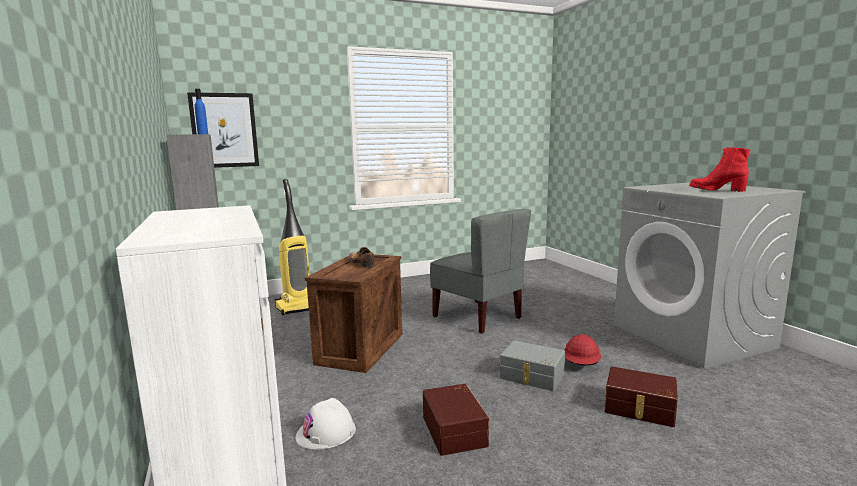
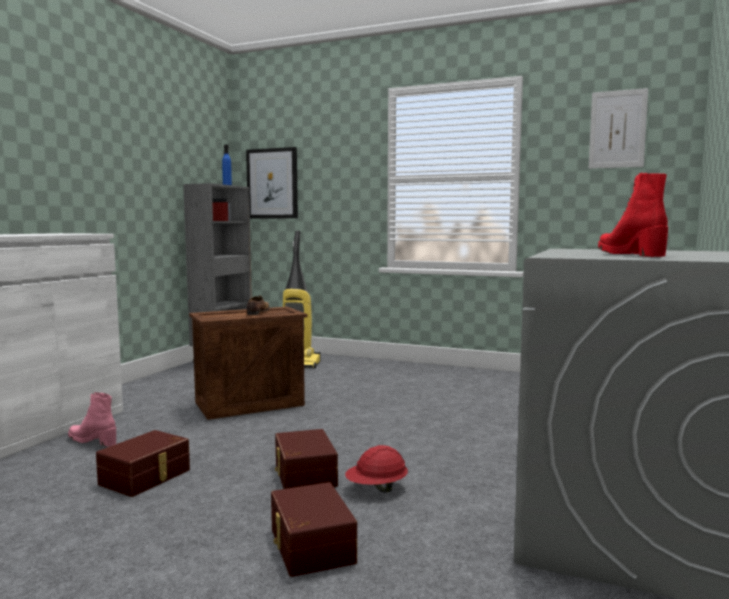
camera: 45 degrees right, 5 degrees down
white hard hat [295,398,356,450] -> pink boot [68,392,116,447]
grey chair [430,209,531,334] -> none
grey storage box [500,340,565,391] -> brown storage box [275,429,338,489]
none -> picture [589,88,648,169]

